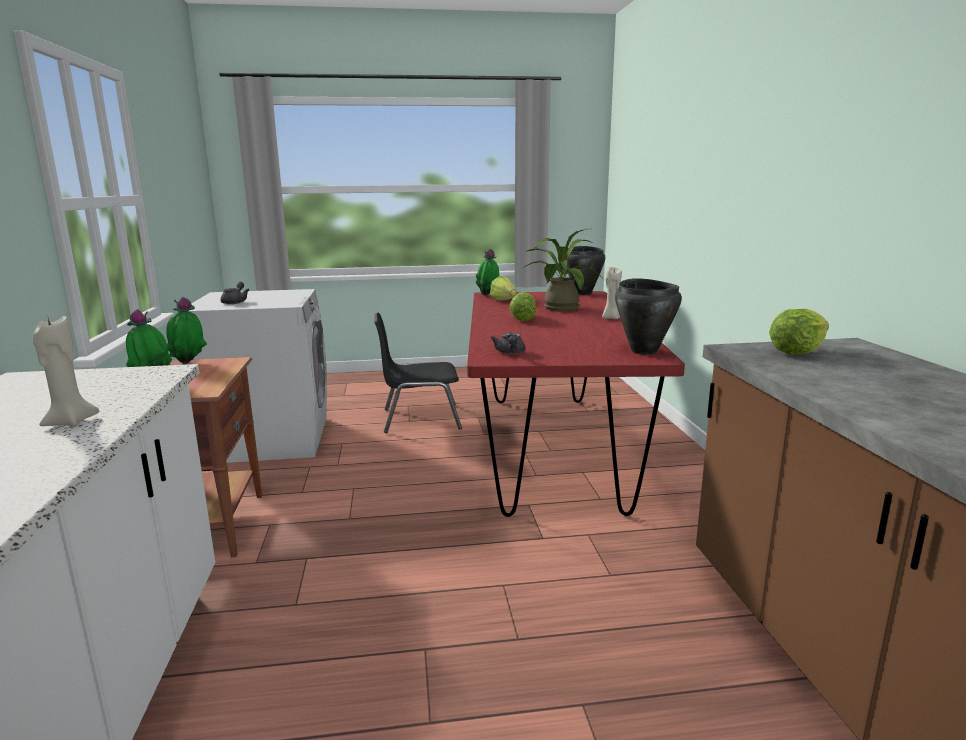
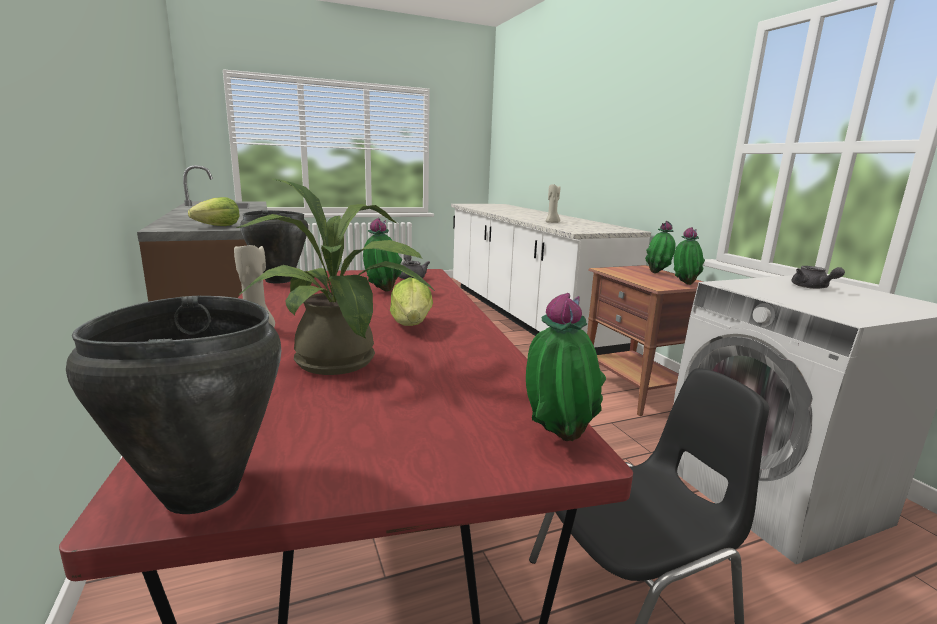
camera: 165 degrees right, 0 degrees up
lettuce [490,276,516,301] -> none
none -> potted plant [363,218,402,292]

